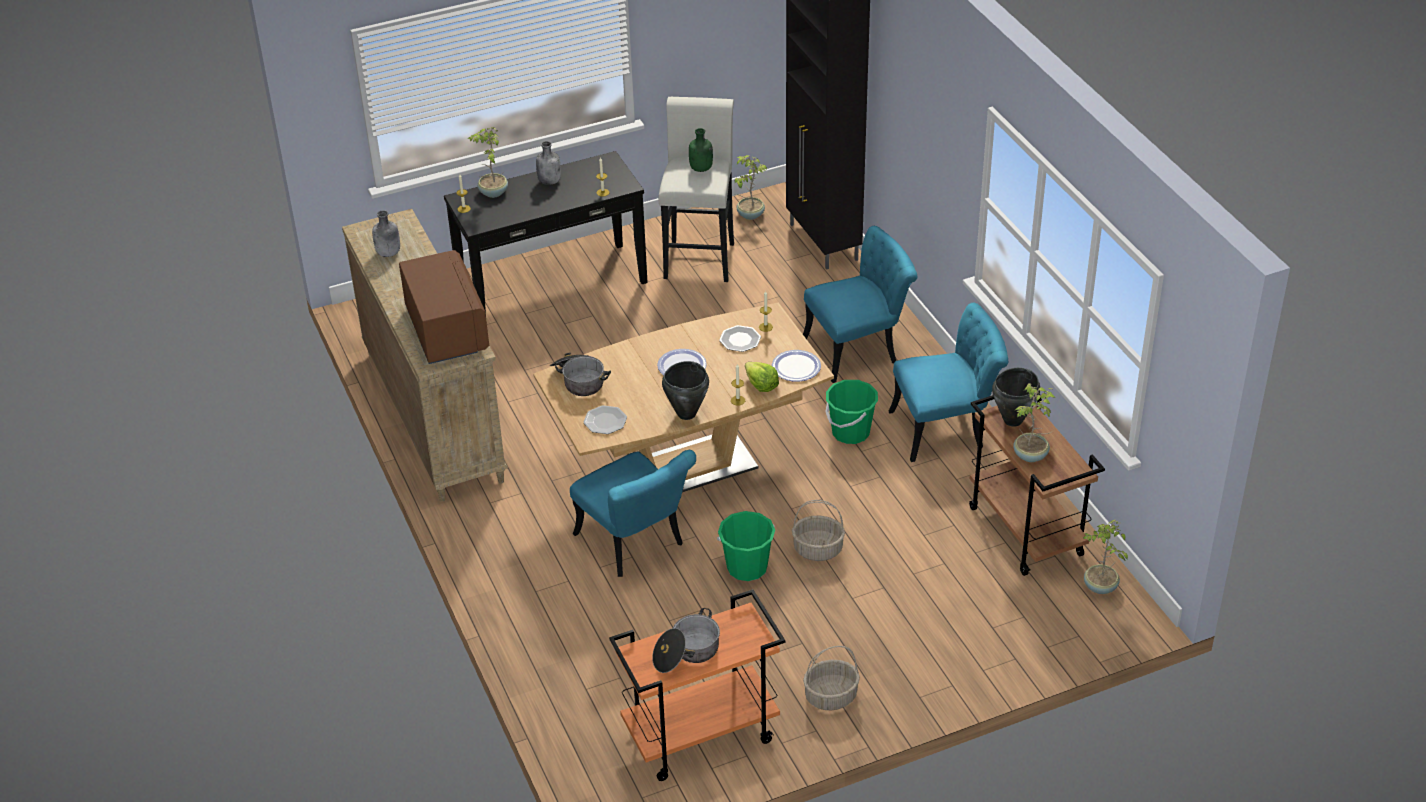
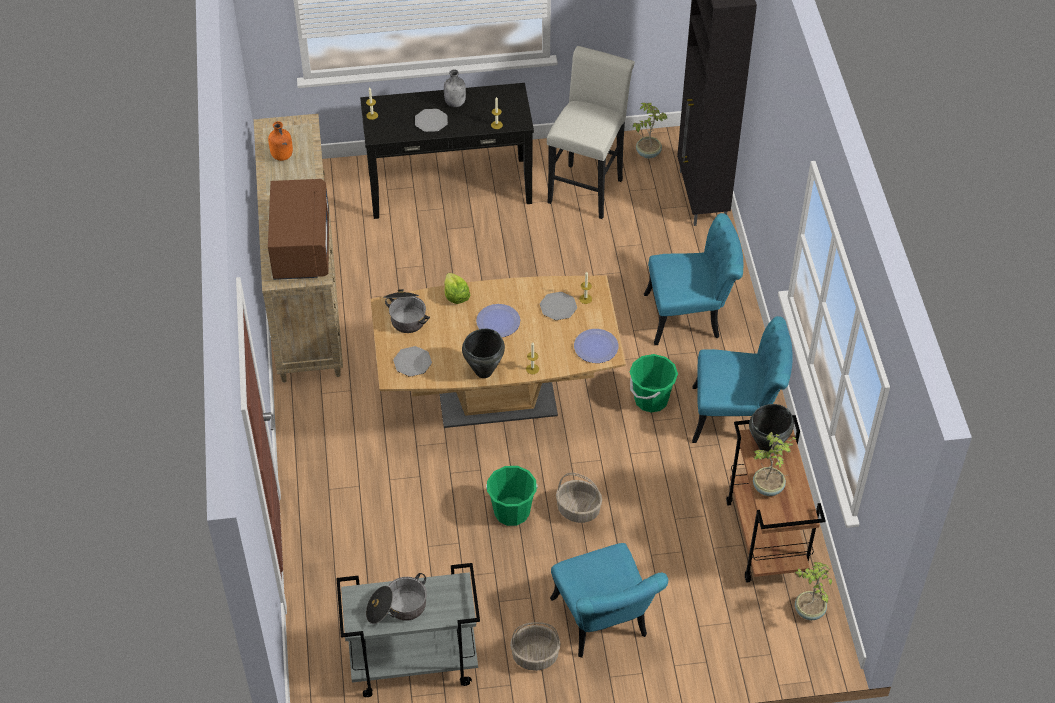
camera: 15 degrees right, 10 degrees up
grey bottle [372,210,400,257] -> orange bottle [268,121,293,161]
potted plant [468,127,508,198] -> none
turquoise chair [570,450,696,577] -> turquoise chair moved to [550,543,668,658]
orange cart [609,589,785,781] -> grey cart [336,563,480,697]
green bottle [689,128,713,172] -> none
lettuce [745,362,779,392] -> lettuce moved to [444,273,470,304]
none -> plate [415,109,448,132]

